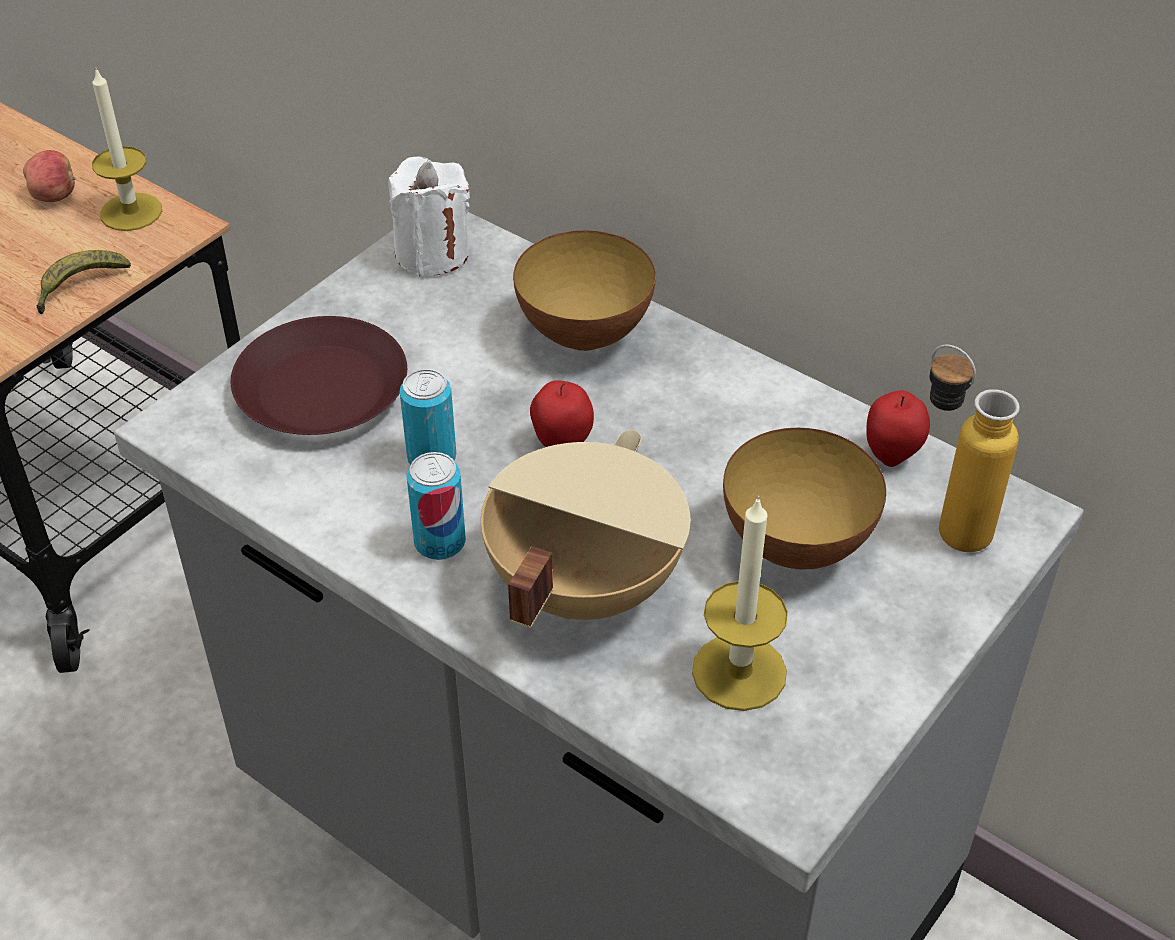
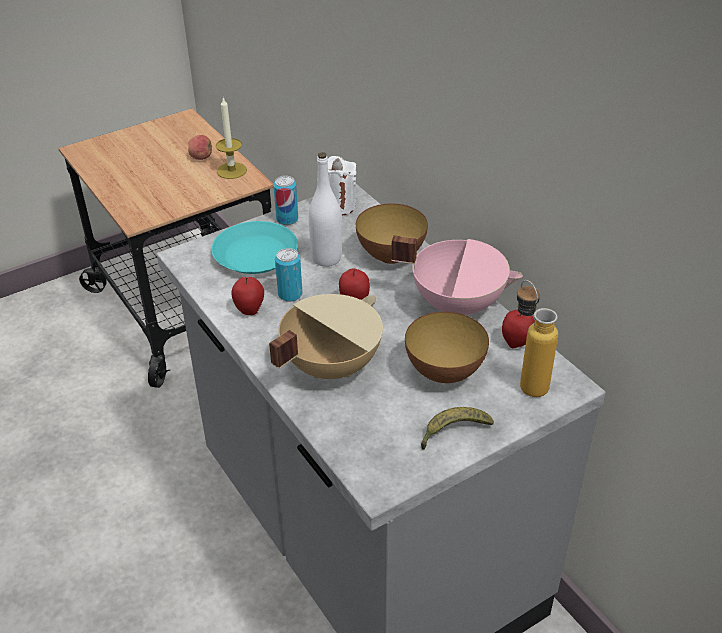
camera: 20 degrees right, 5 degrees down
banana [36,250,131,314] -> banana moved to [421,407,494,450]
brown plate [231,316,407,435] -> turquoise plate [211,221,298,274]
can [406,452,466,560] -> can moved to [273,176,298,225]
candle [692,496,788,711] -> none
none -> apple [232,277,264,315]
none -> white bottle [309,152,342,267]
none -> pink cooking pot [391,235,523,315]

